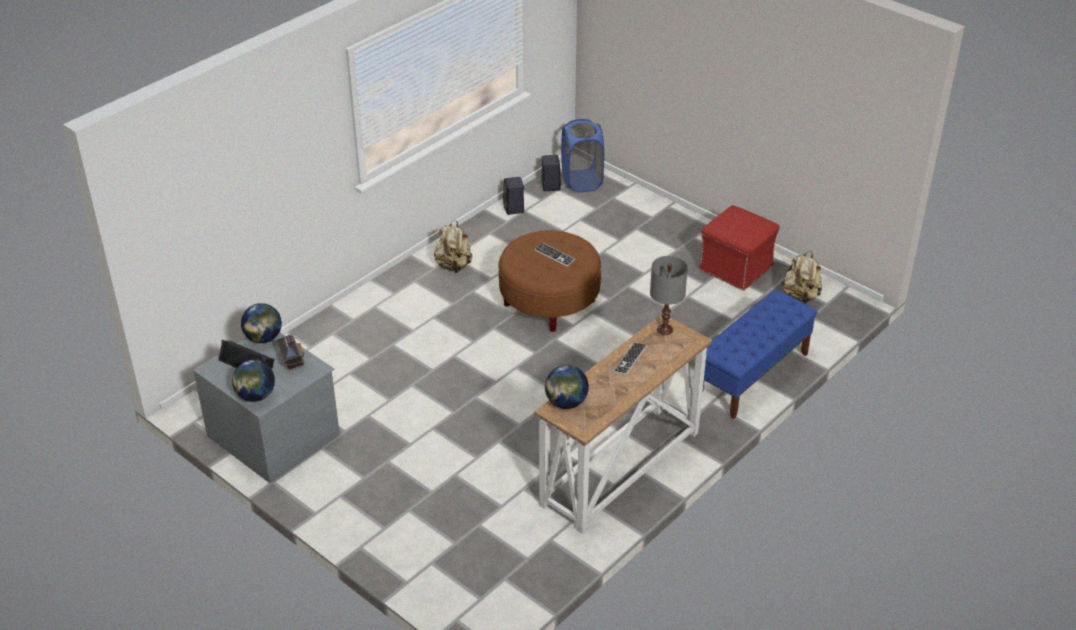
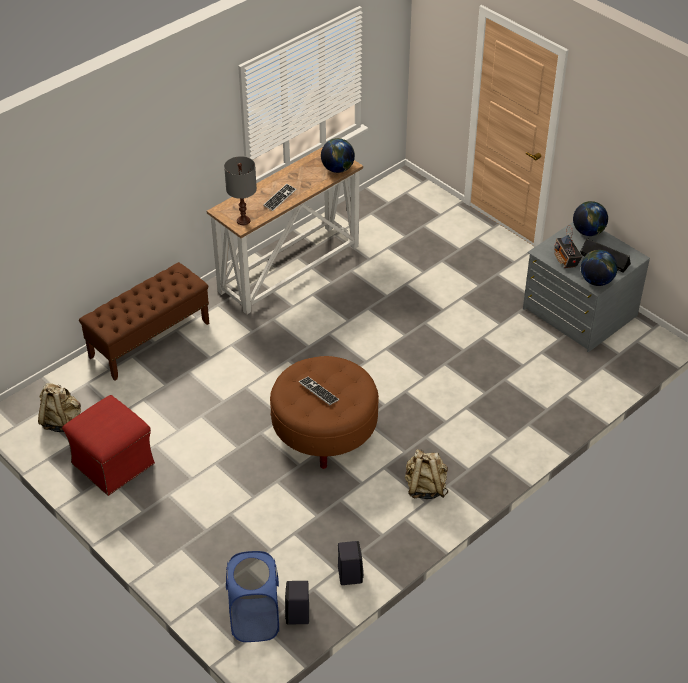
camera: 175 degrees left, 5 degrees up
blue bench [703,290,817,419] -> brown bench [79,262,209,381]

